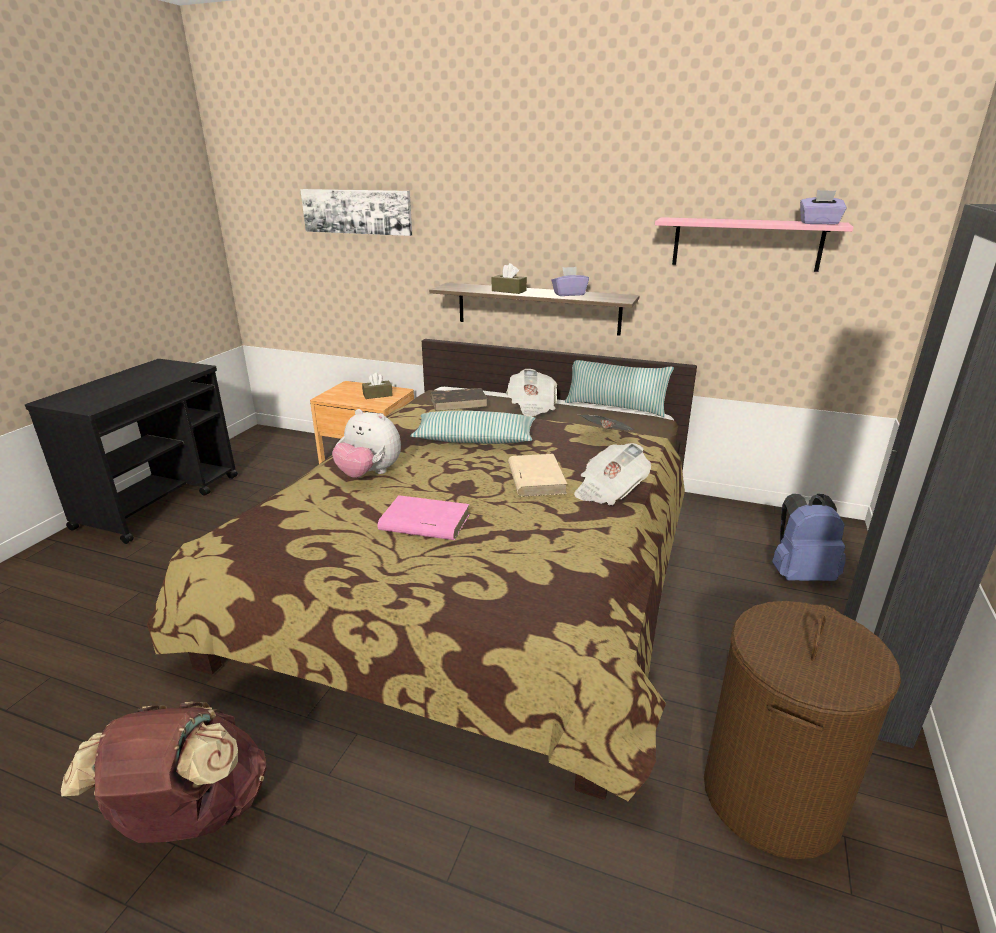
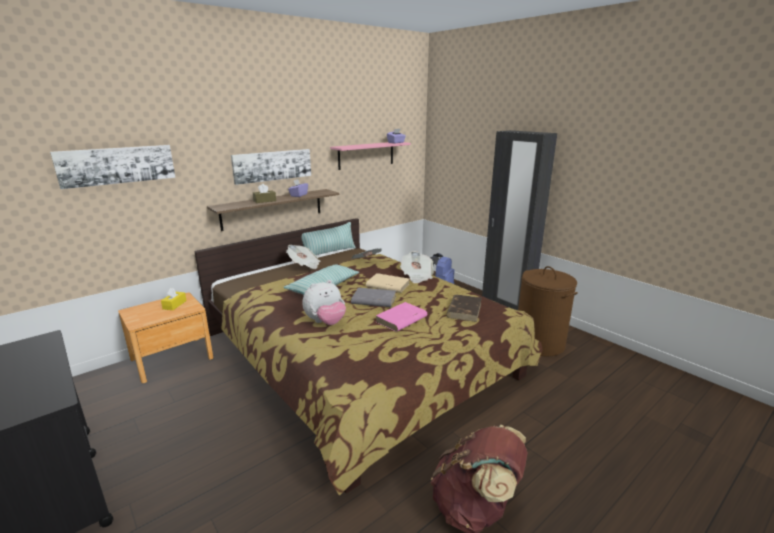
camera: 60 degrees left, 5 degrees down
brown tissue box [362,373,393,399] -> yellow tissue box [161,288,187,310]
brown book [430,388,488,411] -> brown book moved to [446,295,482,322]
none -> picture [231,149,311,185]
none -> grey book [351,288,396,307]

